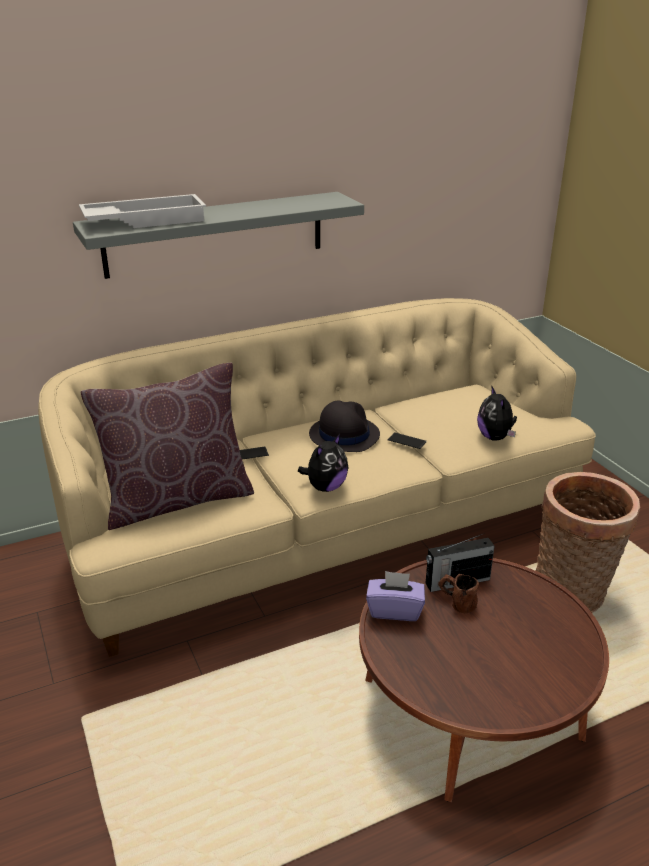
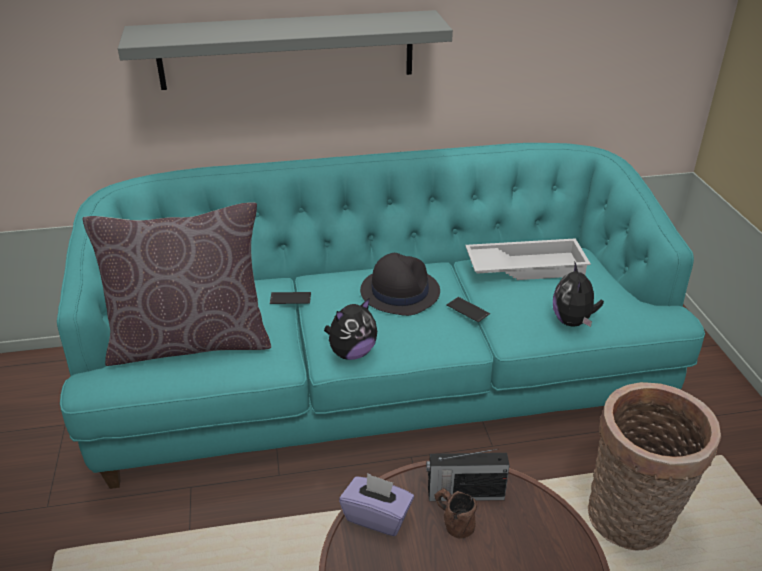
camera: 15 degrees right, 5 degrees up
beige sofa [38,298,596,657] -> turquoise sofa [57,143,705,489]
white tray [79,194,206,228] -> white tray moved to [465,238,591,280]

